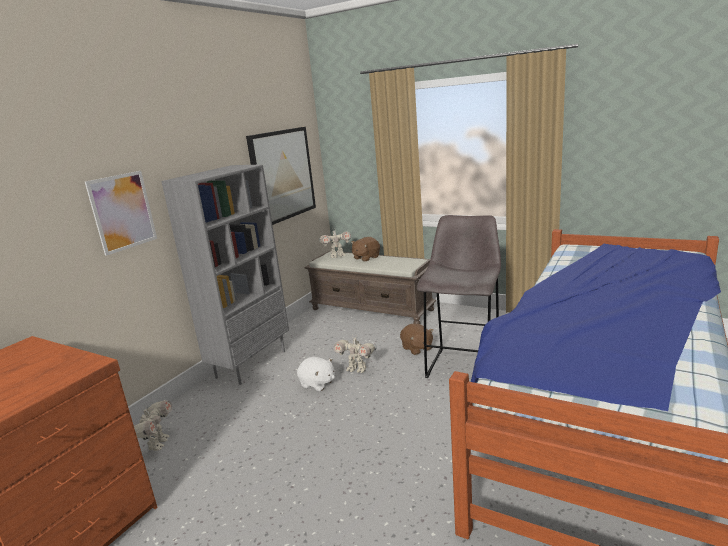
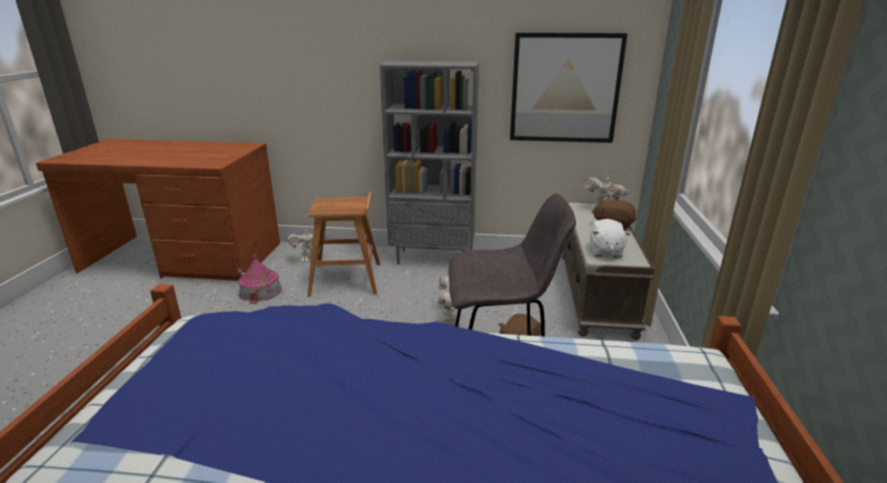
camera: 65 degrees right, 5 degrees up
picture [85,171,157,256] -> none
white plush toy [297,357,335,391] -> white plush toy moved to [590,219,631,258]
none -> toy house [238,254,282,304]
none -> brown stool [307,192,380,297]

